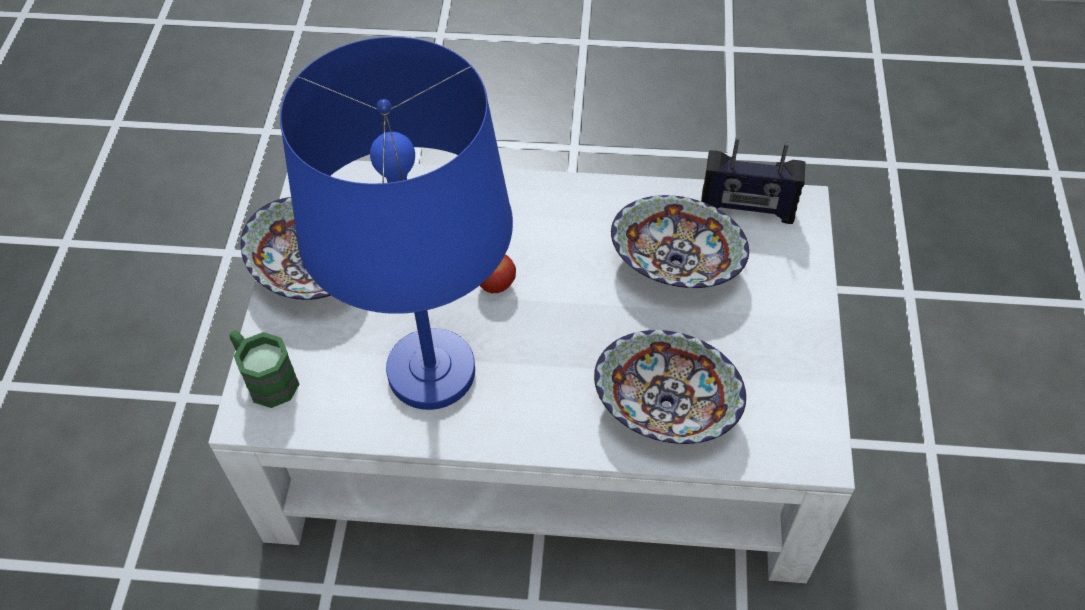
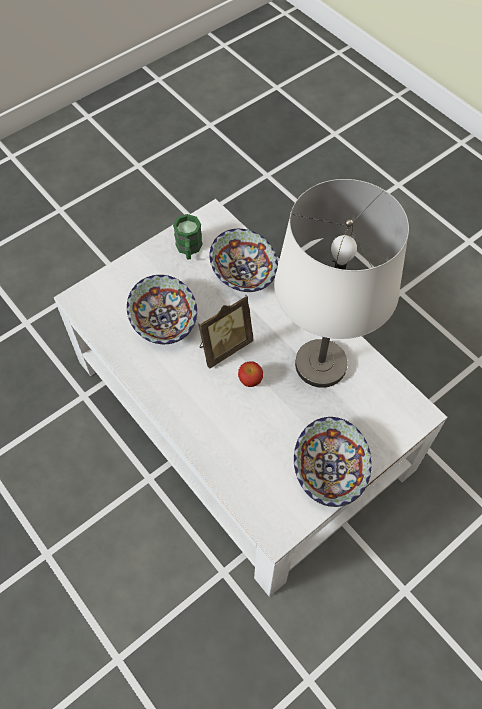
camera: 135 degrees left, 5 degrees up
green mug [229,330,299,408] -> green mug moved to [173,214,202,260]
blue table lamp [280,37,513,410] -> white table lamp [274,179,409,388]
radio [701,137,806,224] -> none
none -> picture frame [198,294,253,369]

